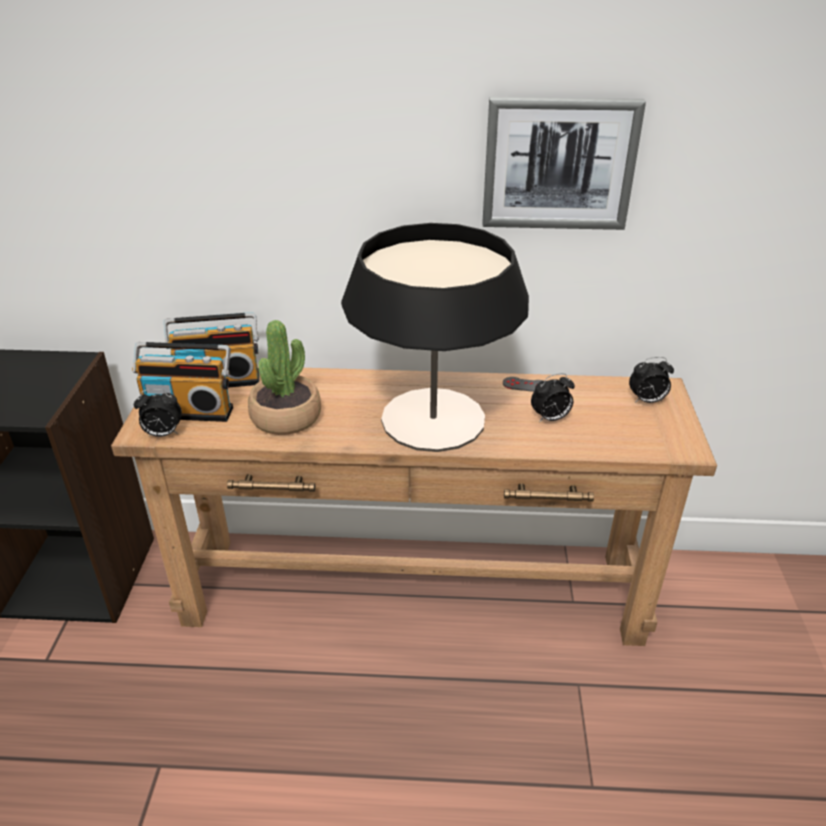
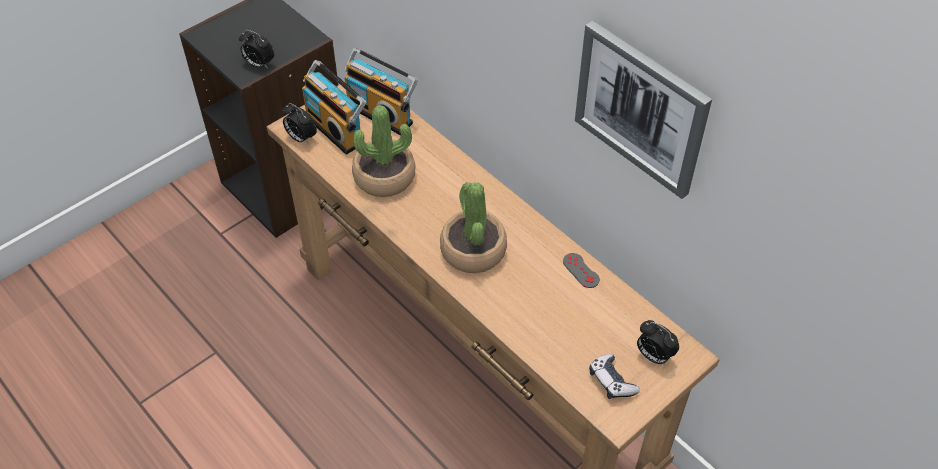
camera: 45 degrees right, 15 degrees up
table lamp [341,223,529,452] -> potted plant [440,182,507,273]
alarm clock [531,373,575,422] -> alarm clock moved to [239,30,274,69]
none -> game controller [589,354,640,399]

